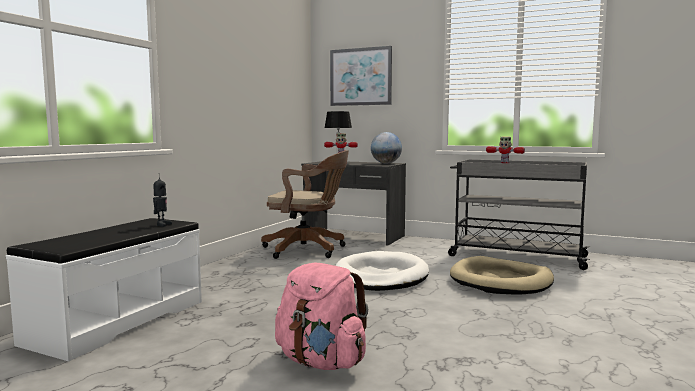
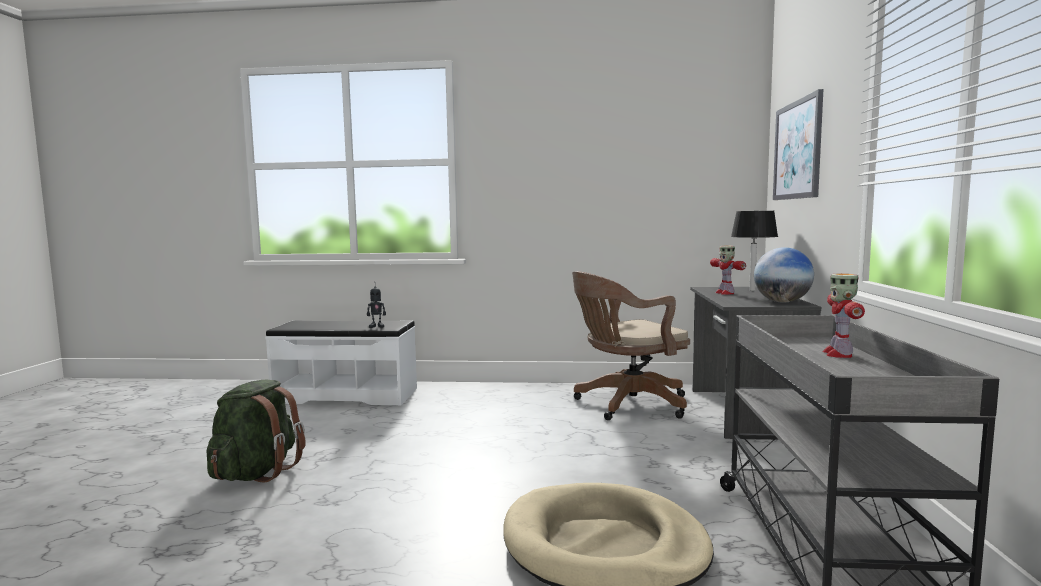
camera: 70 degrees right, 0 degrees up
brown office chair [261,150,349,259] -> brown office chair turned 75 degrees clockwise [572,271,690,420]
pink backpack [275,263,368,370] -> green backpack [207,380,306,483]
white dog bed [335,251,429,291] -> none

